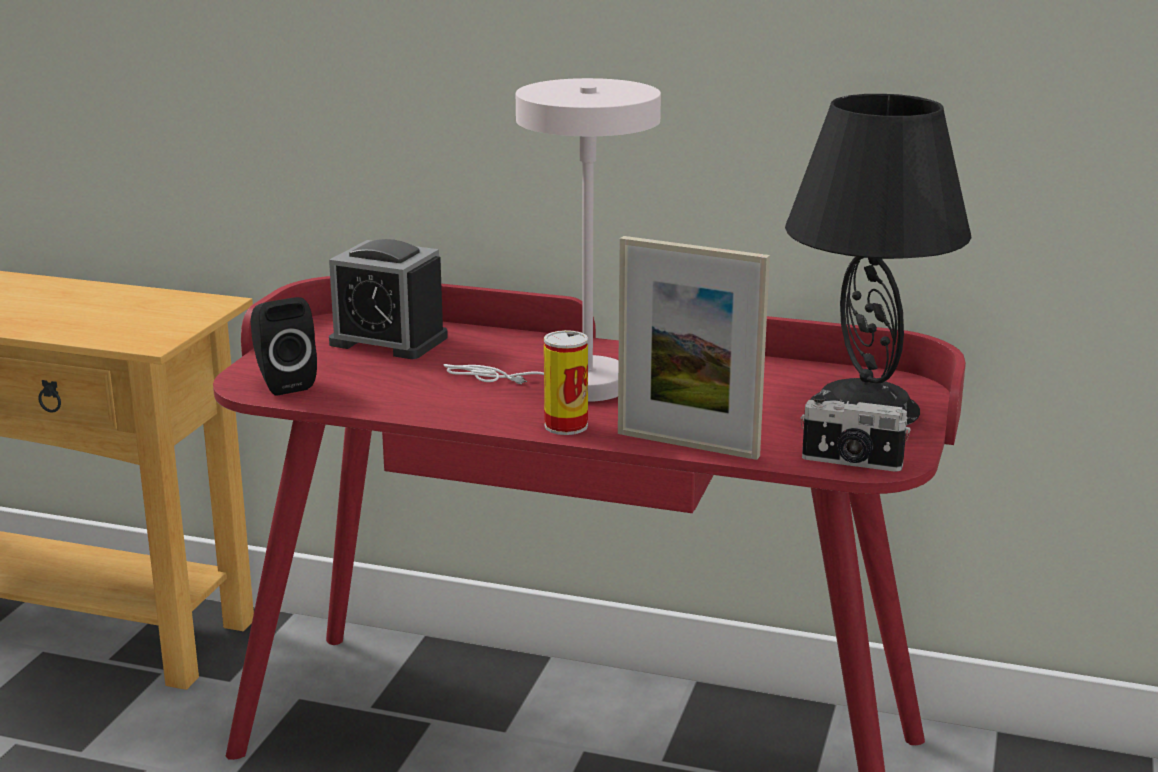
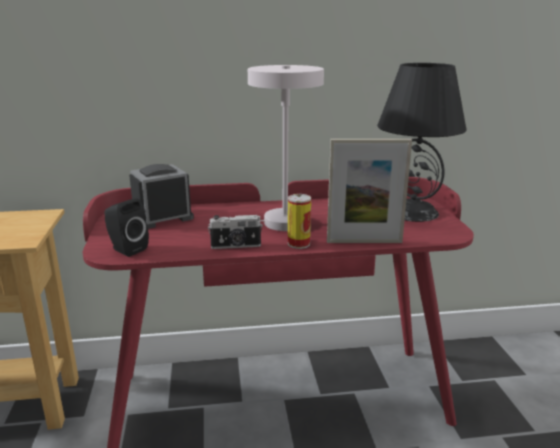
camera: 25 degrees left, 0 degrees up
alarm clock [329,239,448,359] -> alarm clock turned 150 degrees clockwise [129,164,194,229]
camera [801,395,911,472] -> camera moved to [208,215,263,249]

